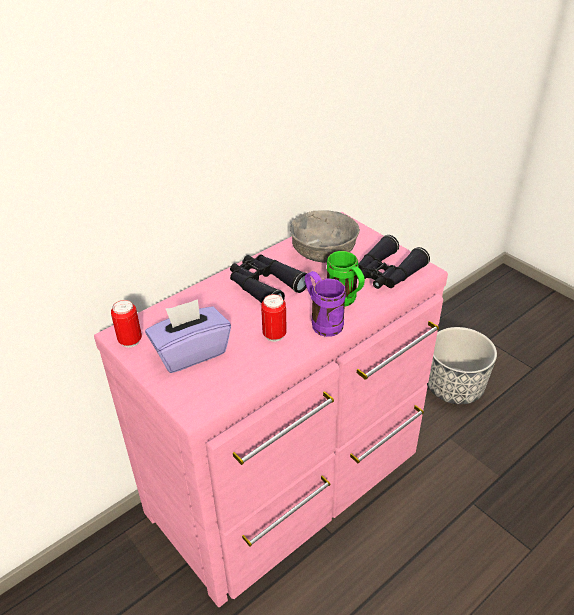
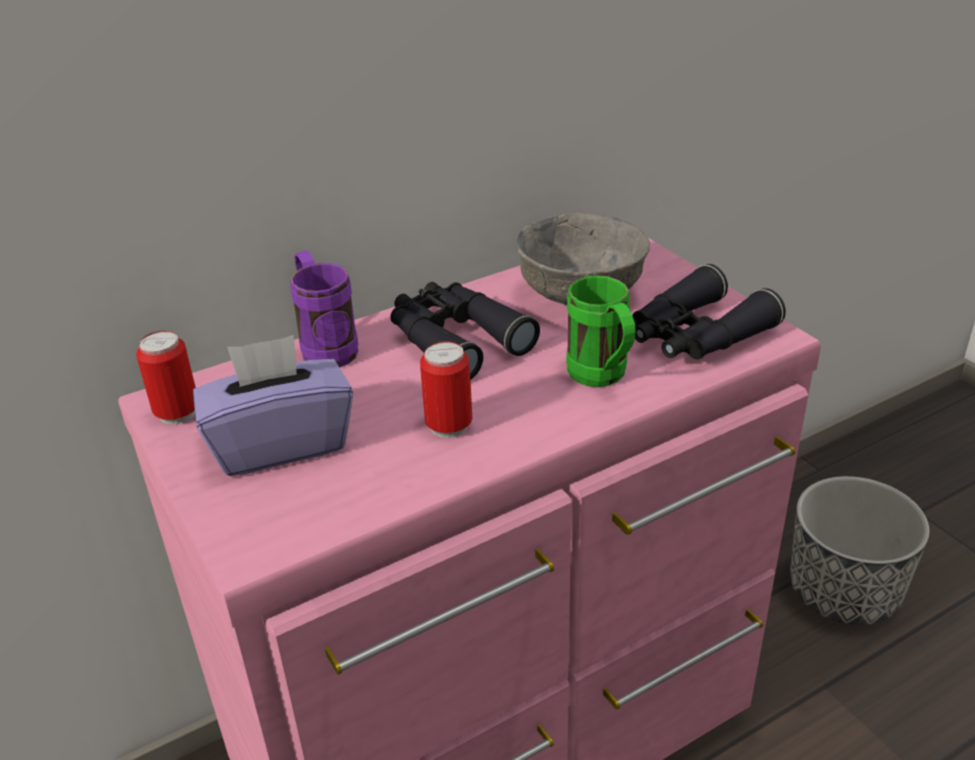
camera: 10 degrees right, 5 degrees down
purple mug [305,271,346,337] -> purple mug moved to [290,251,358,368]

